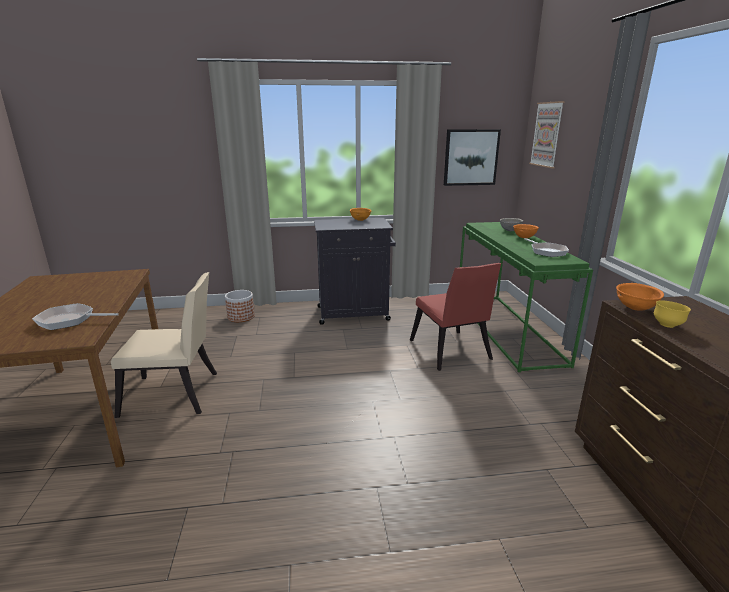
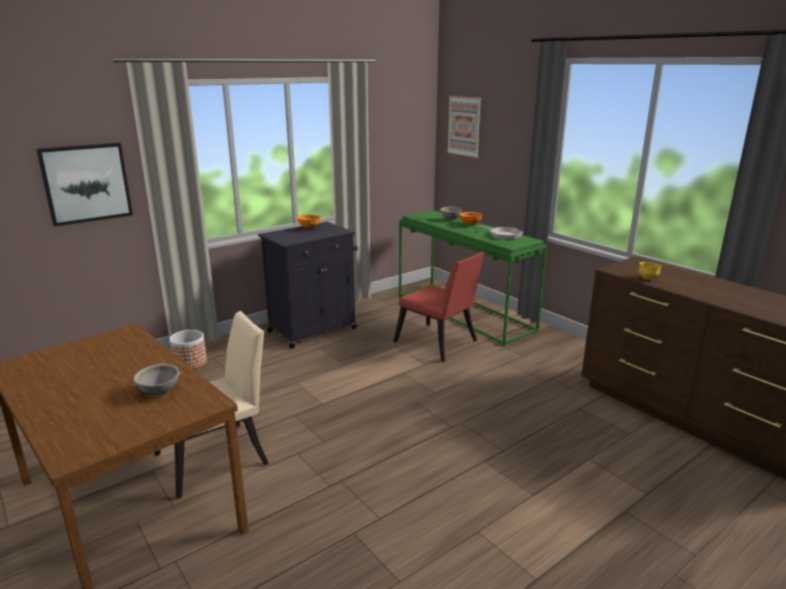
camera: 30 degrees left, 0 degrees up
frying pan [32,303,119,330] -> grey bowl [133,364,182,395]
picture [444,129,501,186] -> picture moved to [36,143,133,226]
orange bowl [616,283,664,311] -> none

